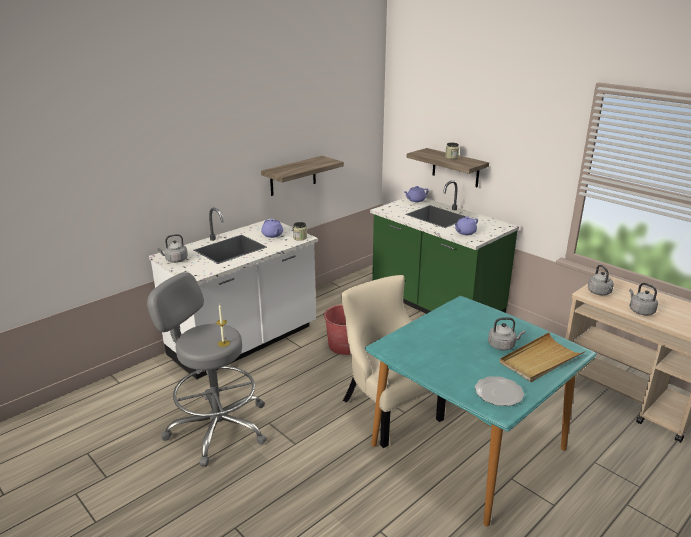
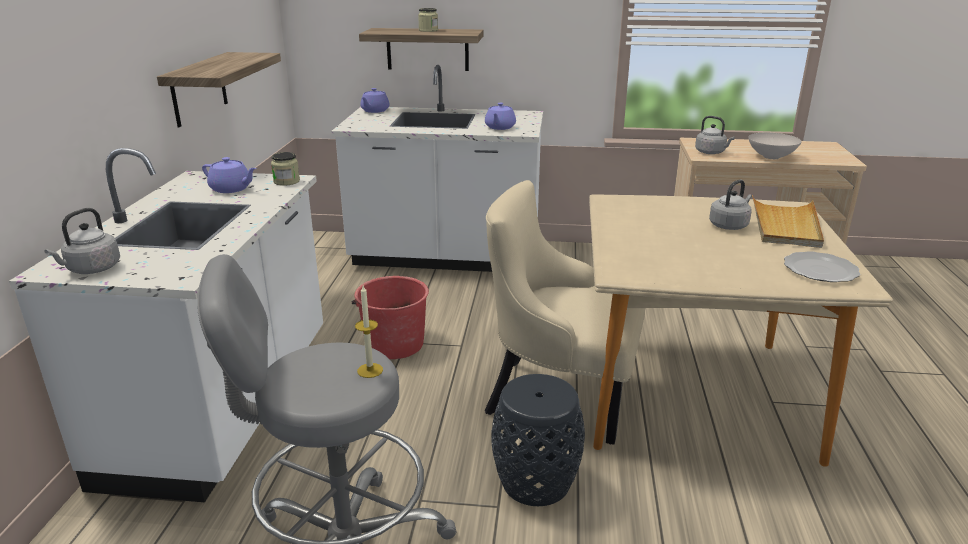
camera: 40 degrees left, 0 degrees up
turquoise dining table [365,296,597,527] -> beige dining table [589,194,893,467]
green counter [370,180,519,314] -> white counter [331,65,543,272]
grey kettle [629,283,658,315] -> white bowl [748,132,802,159]
none -> black stool [491,374,585,506]

